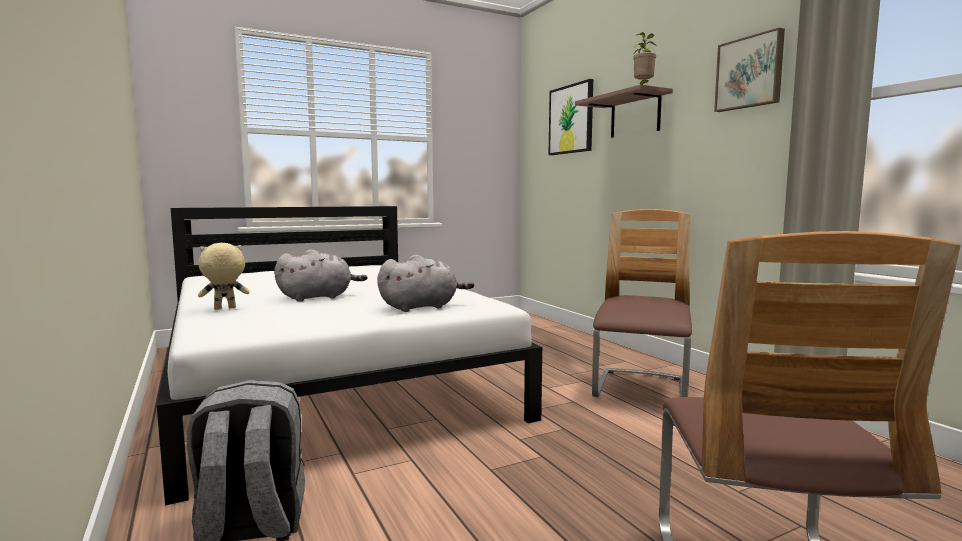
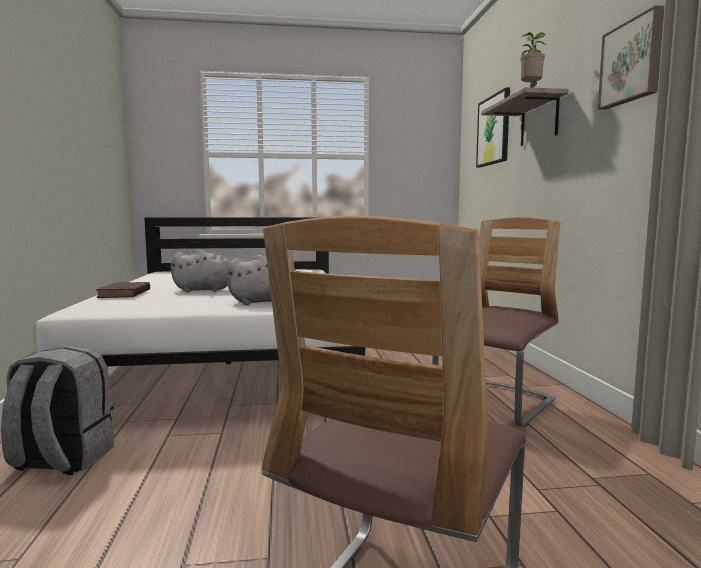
camera: 20 degrees right, 0 degrees up
beige plush toy [198,243,250,310] -> brown book [96,282,150,298]

